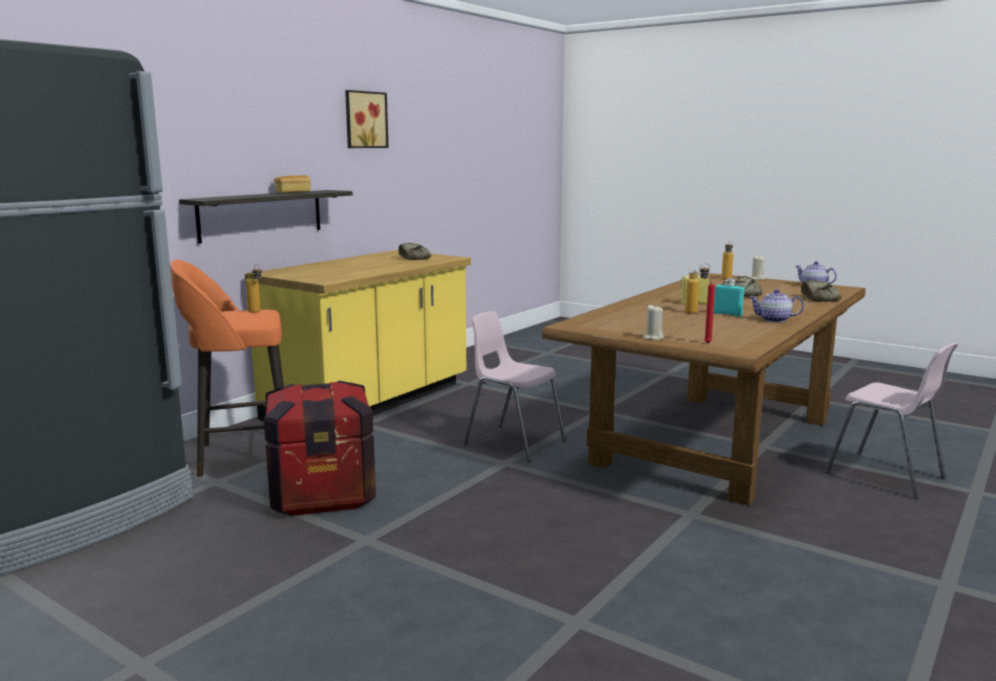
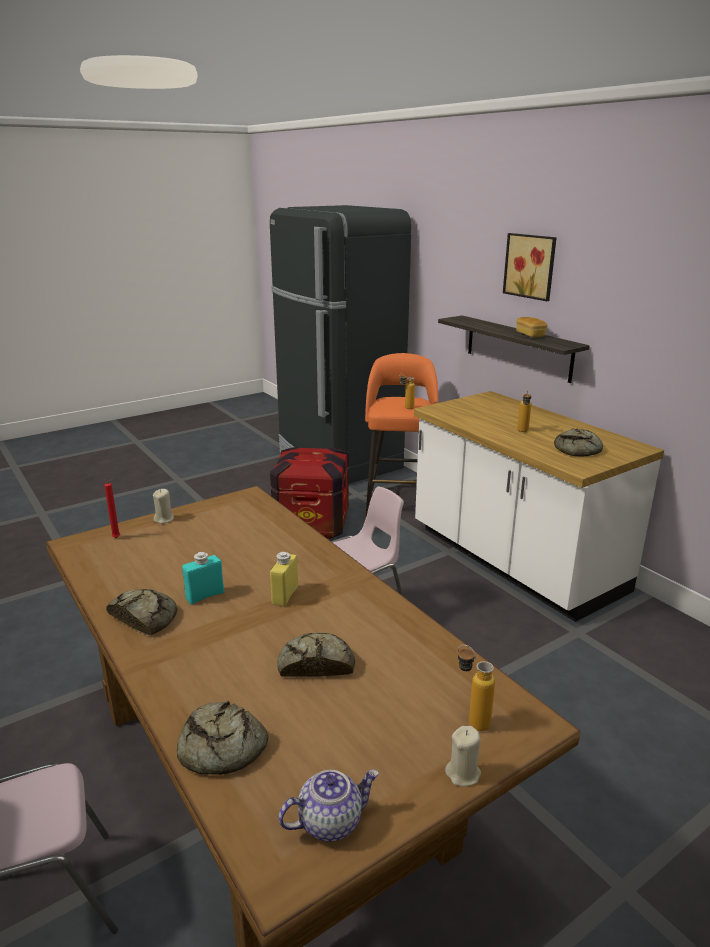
camera: 110 degrees right, 10 degrees up
yellow counter [245,250,471,421] -> white counter [414,391,664,622]
picture [345,90,389,148] -> picture moved to [503,233,557,301]
bottle [685,263,710,314] -> bottle moved to [517,390,531,432]
teapot [749,289,804,322] -> bread [106,589,177,635]

